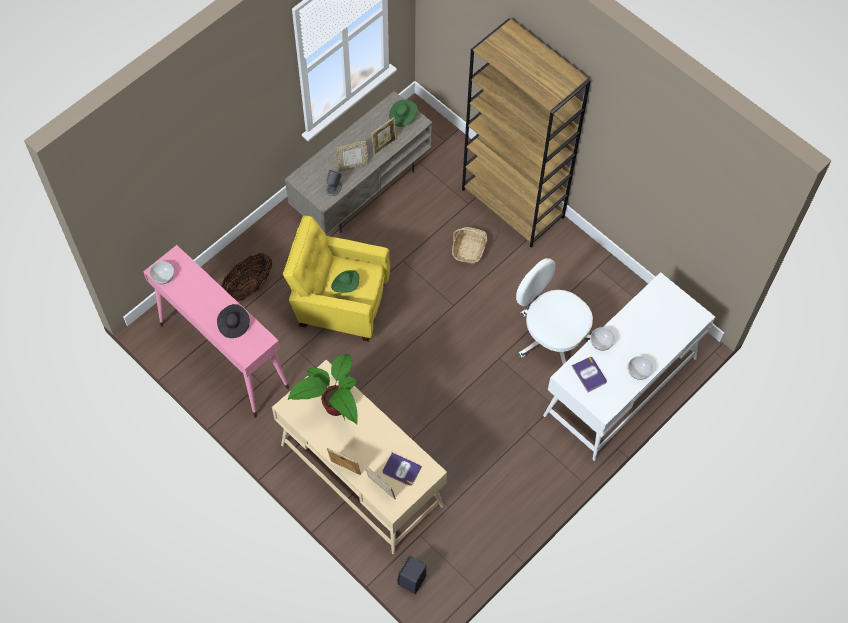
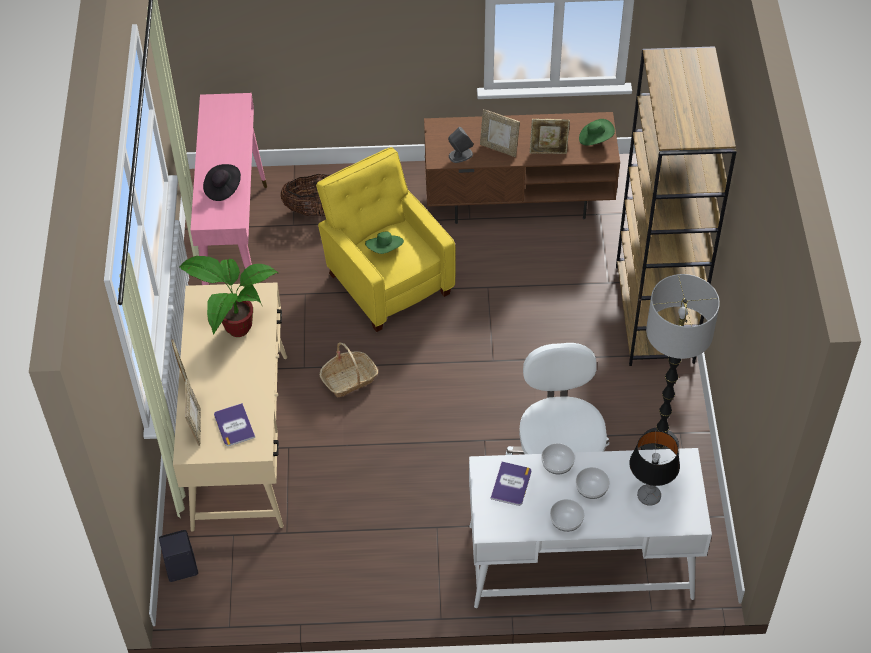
camera: 45 degrees right, 10 degrees down
bowl [150,261,174,284] -> bowl moved to [576,467,610,499]
grey tv stand [285,91,433,235] -> brown tv stand [424,112,620,224]
basket [452,227,487,265] -> basket moved to [319,342,378,397]
none -> table lamp [630,431,680,506]
none -> floor lamp [640,274,720,450]

